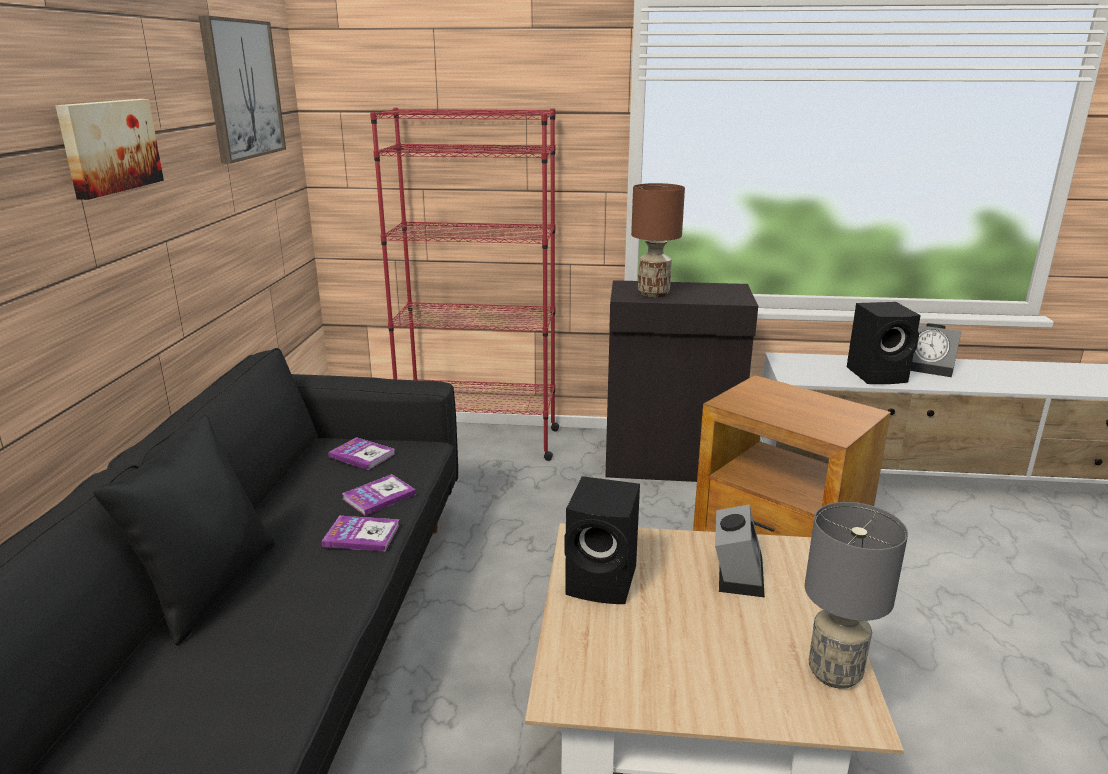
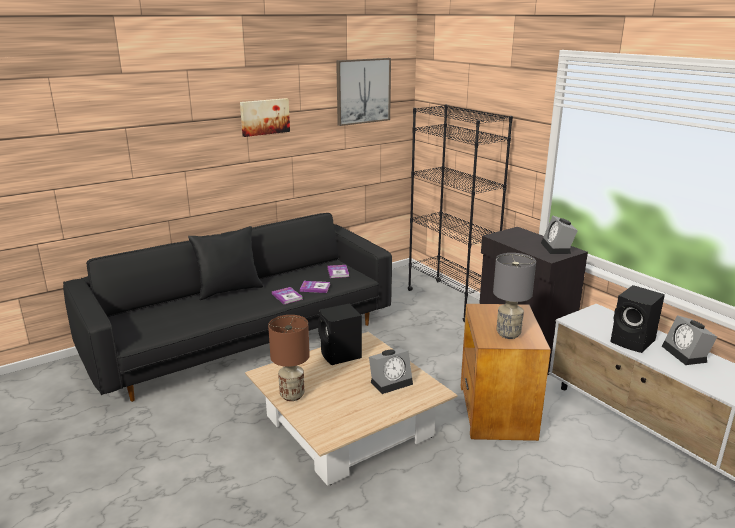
camera: 50 degrees right, 0 degrees up
red bookcase [370,108,559,461] -> black bookcase [408,104,513,322]
brown table lamp [631,183,685,298] -> brown table lamp moved to [268,315,310,401]
grey table lamp [805,502,908,689] -> grey table lamp moved to [493,253,536,339]
none -> alarm clock [541,216,578,254]

